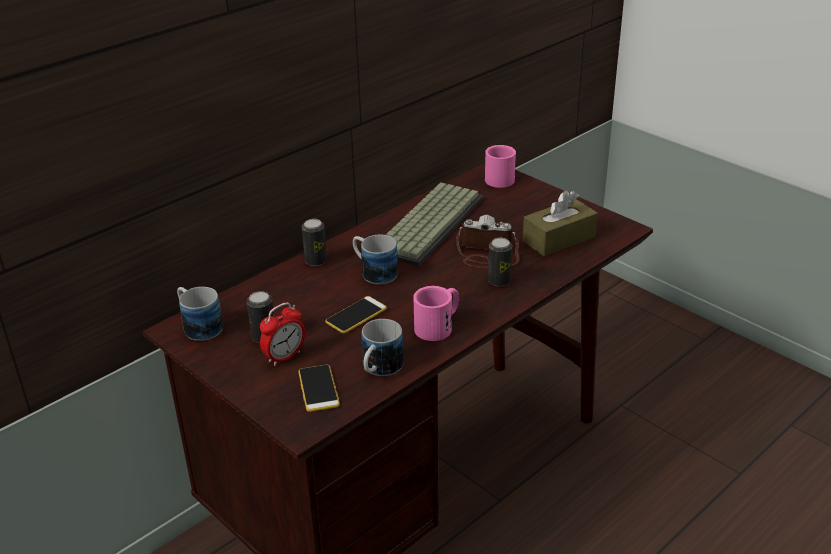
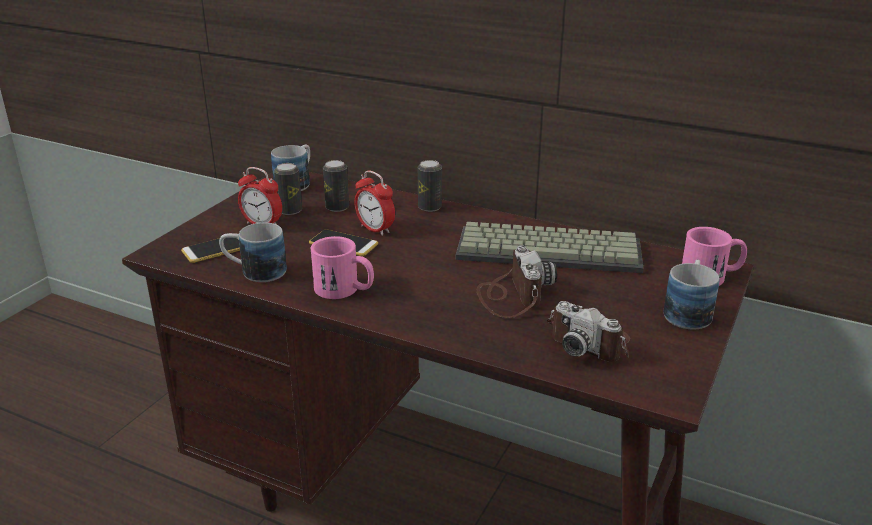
camera: 70 degrees right, 5 degrees down
mug [353,235,398,284] -> mug moved to [663,260,719,330]
can [488,238,512,287] -> can moved to [323,160,349,212]
brown tissue box [523,190,598,256] -> camera [546,301,630,362]
none -> alarm clock [354,170,395,236]

